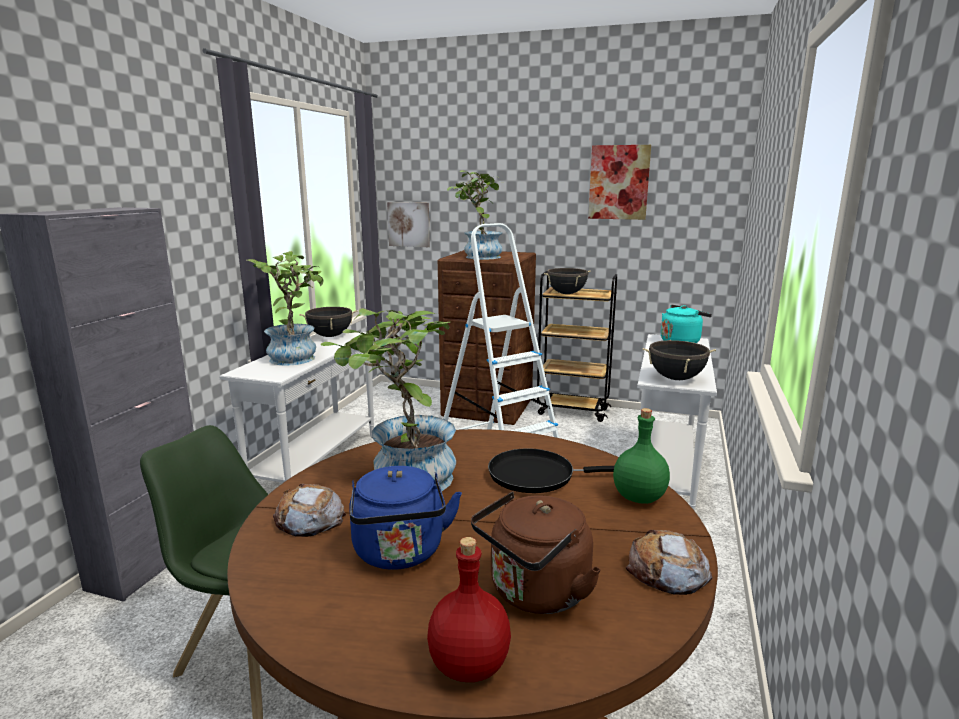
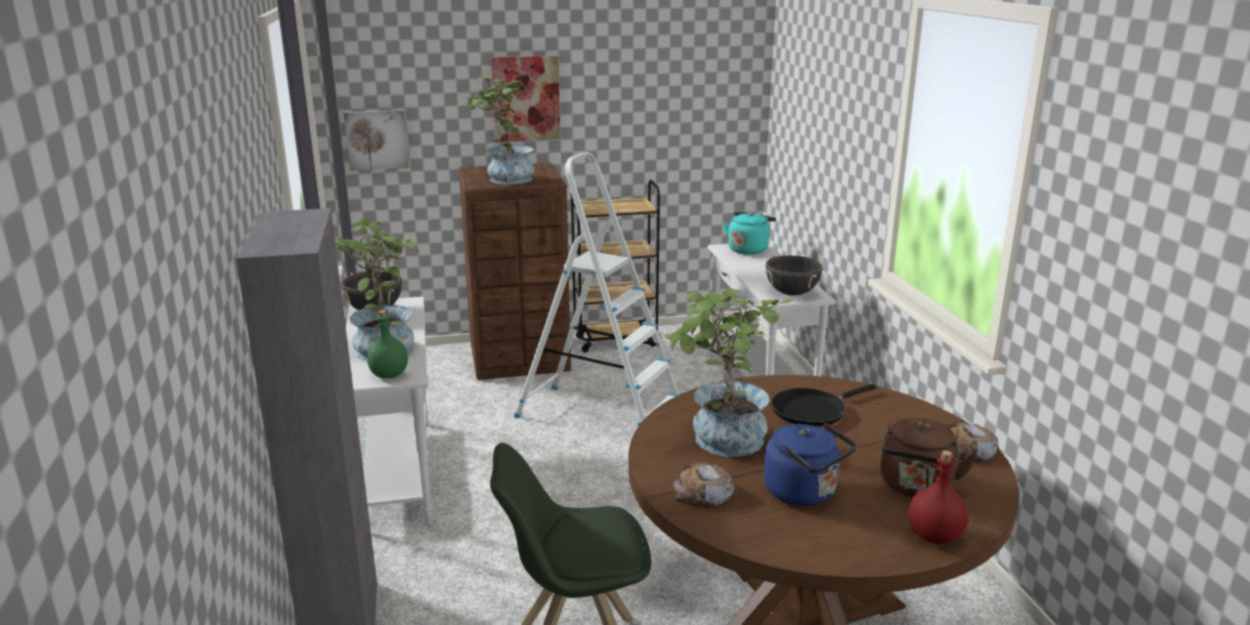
camera: 30 degrees left, 5 degrees up
black cooking pot [544,268,590,294] -> none
picture [588,145,651,220] -> picture moved to [491,56,560,142]
green bottle [613,408,670,504] -> green bottle moved to [367,310,408,378]

